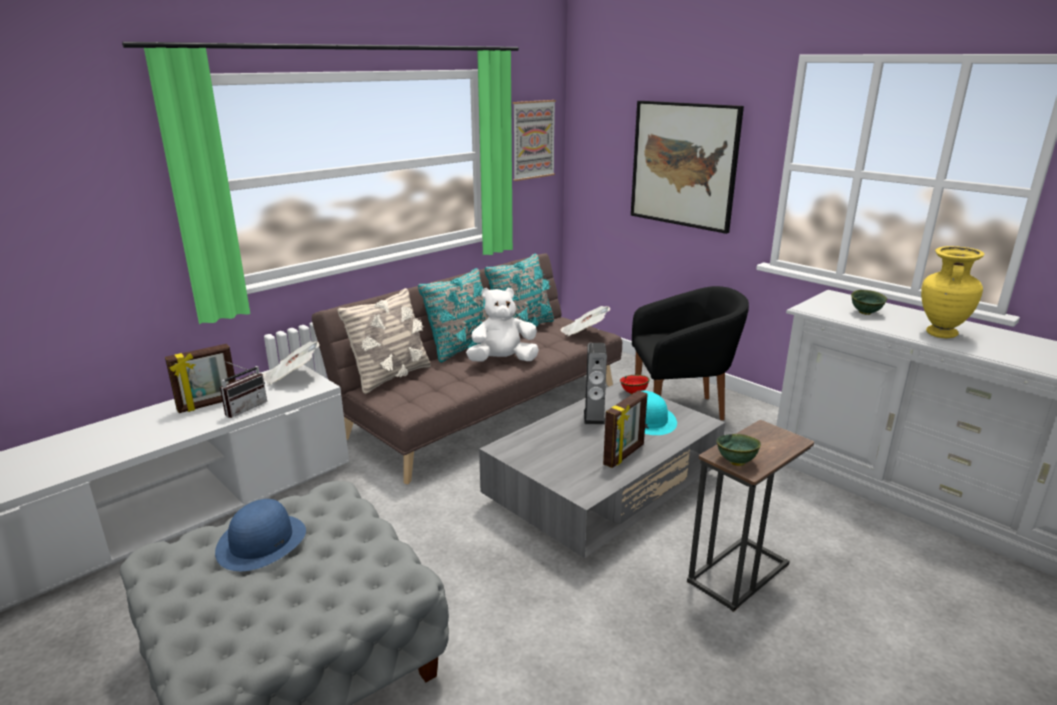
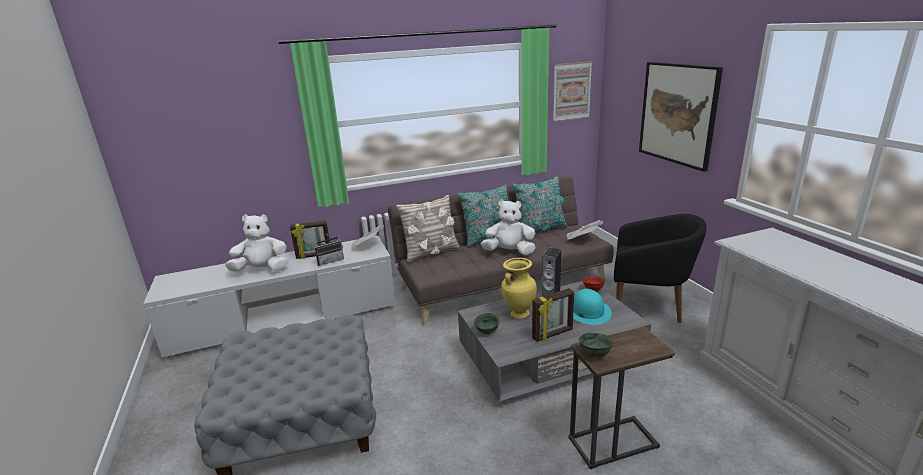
camera: 25 degrees right, 0 degrees up
blue hat [215,499,306,571] -> none
green bowl [851,290,887,315] -> green bowl moved to [474,313,499,334]
yellow vase [921,246,985,338] -> yellow vase moved to [501,258,537,319]
none -> white plush toy [225,214,289,272]

